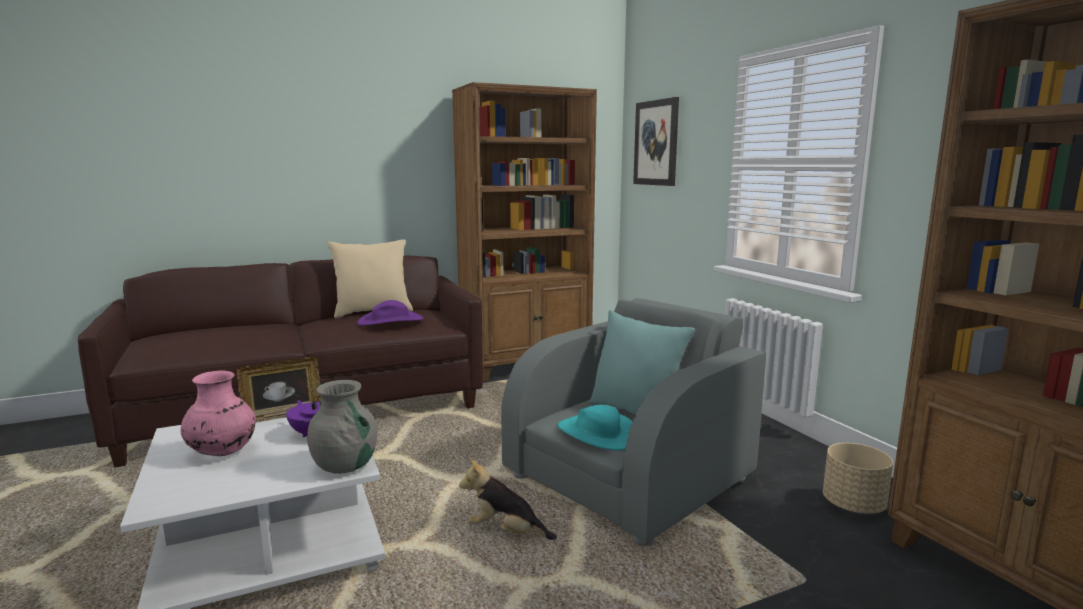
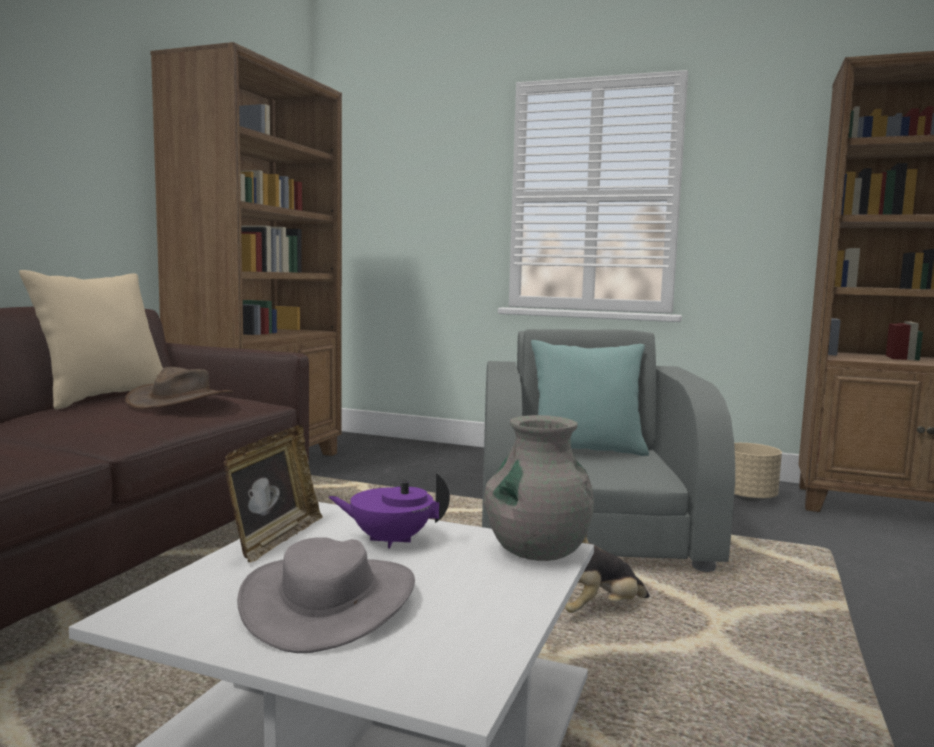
camera: 45 degrees left, 5 degrees down
pink vase [180,371,256,456] -> grey hat [237,537,415,653]
purple hat [357,300,424,326] -> brown hat [125,367,233,409]
turquoise hat [557,405,633,450] -> none
picture [633,97,679,186] -> none

